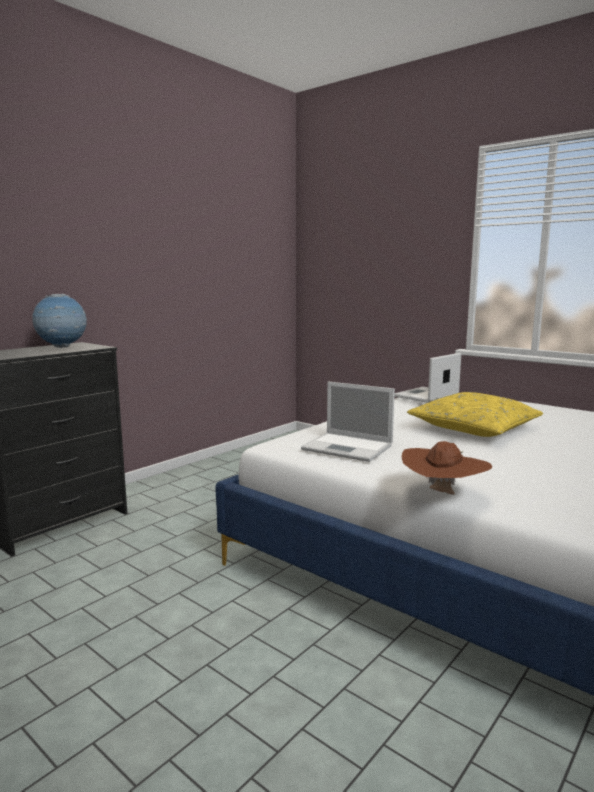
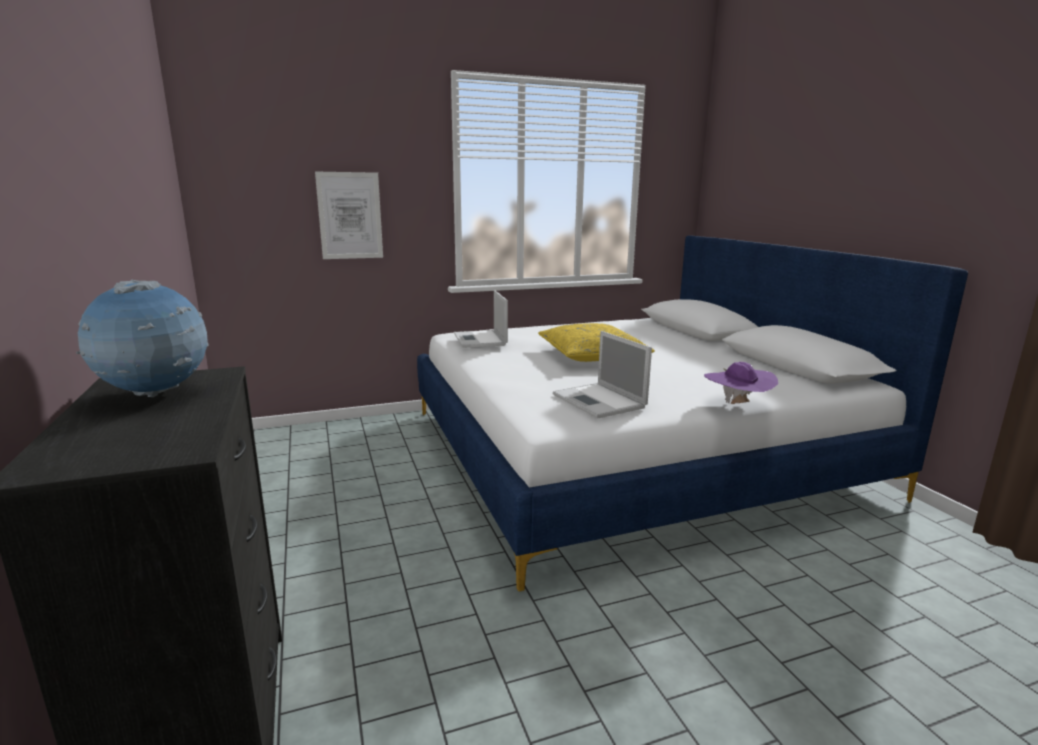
camera: 60 degrees left, 5 degrees up
laptop [301,382,395,462] -> laptop turned 90 degrees clockwise [553,331,652,419]
brown hat [402,441,492,495] -> purple hat [704,362,778,404]
none -> picture [315,172,383,259]

